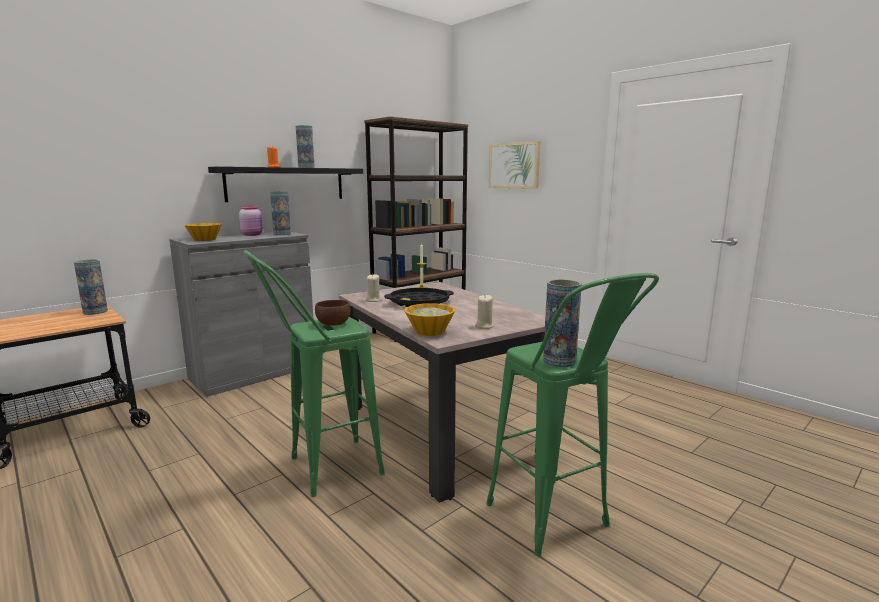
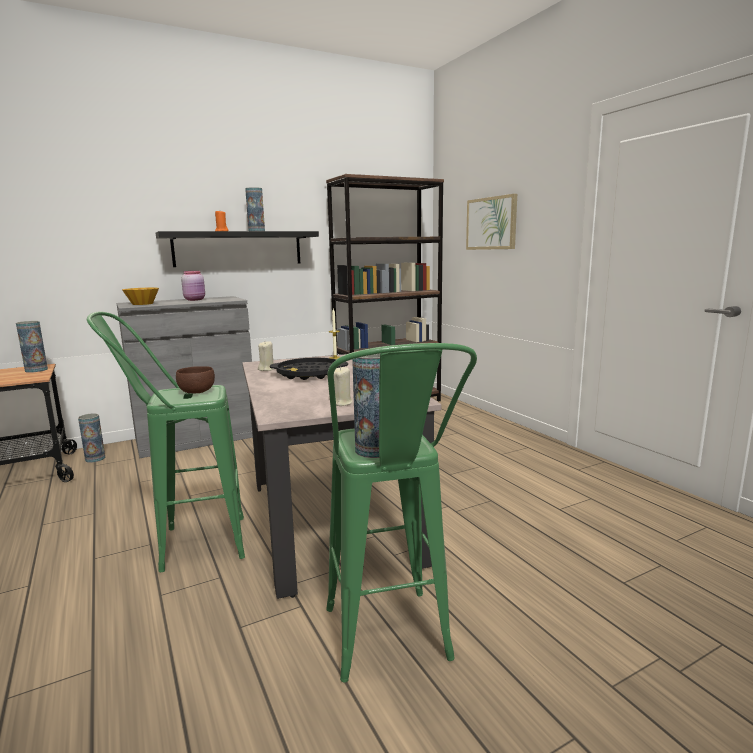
camera: 15 degrees right, 0 degrees up
vase [270,191,291,235] -> vase moved to [78,413,105,463]
bowl [404,303,455,336] -> none

